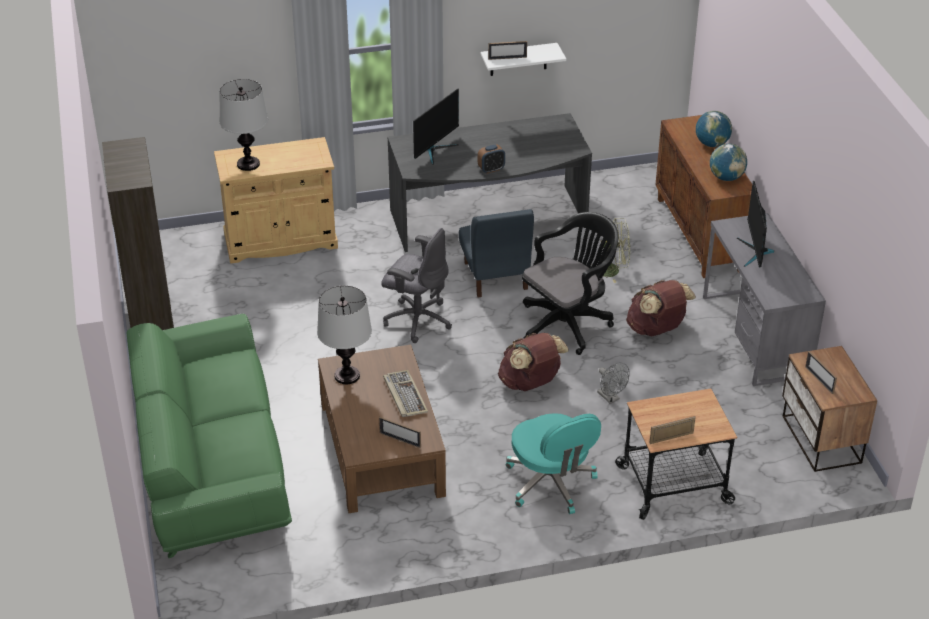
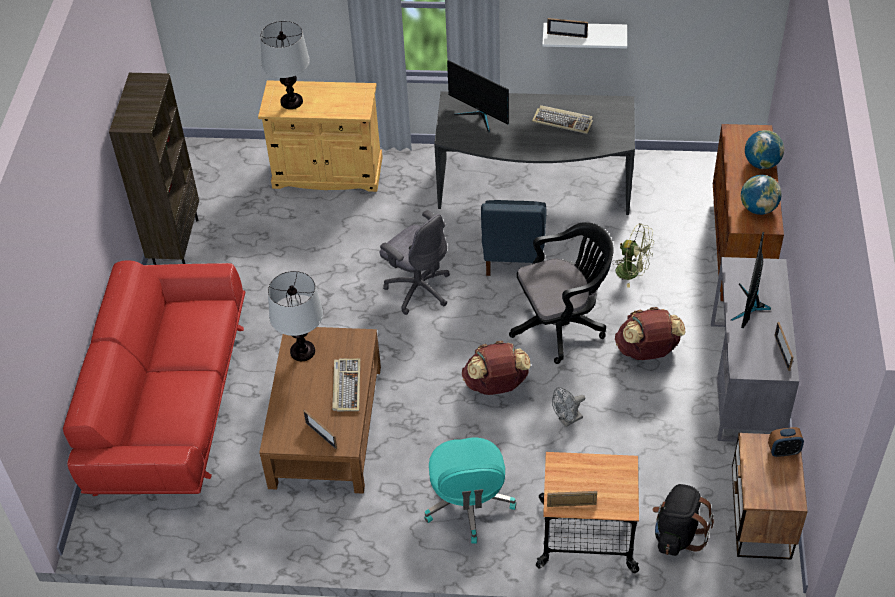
camera: 20 degrees right, 10 degrees up
green sofa [126,314,292,558] -> red sofa [63,260,245,496]
monitor [413,89,459,165] -> monitor turned 75 degrees clockwise [447,60,509,133]
alarm clock [478,144,505,173] -> alarm clock moved to [768,427,804,457]
grey fan [597,362,630,404] -> grey fan turned 75 degrees clockwise [552,387,585,427]
picture frame [805,351,837,394] -> picture frame moved to [774,322,793,371]
none -> keyboard [532,105,593,134]
none -> black backpack [653,484,714,556]

